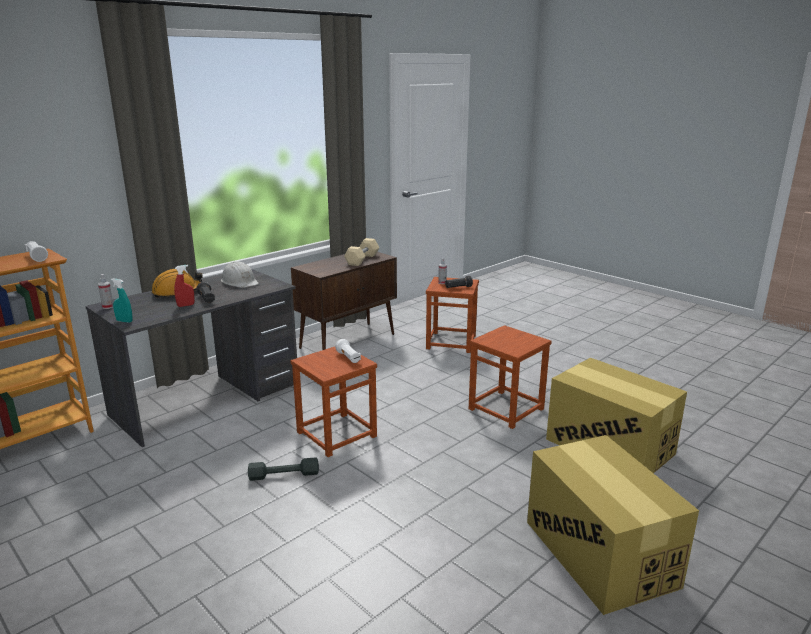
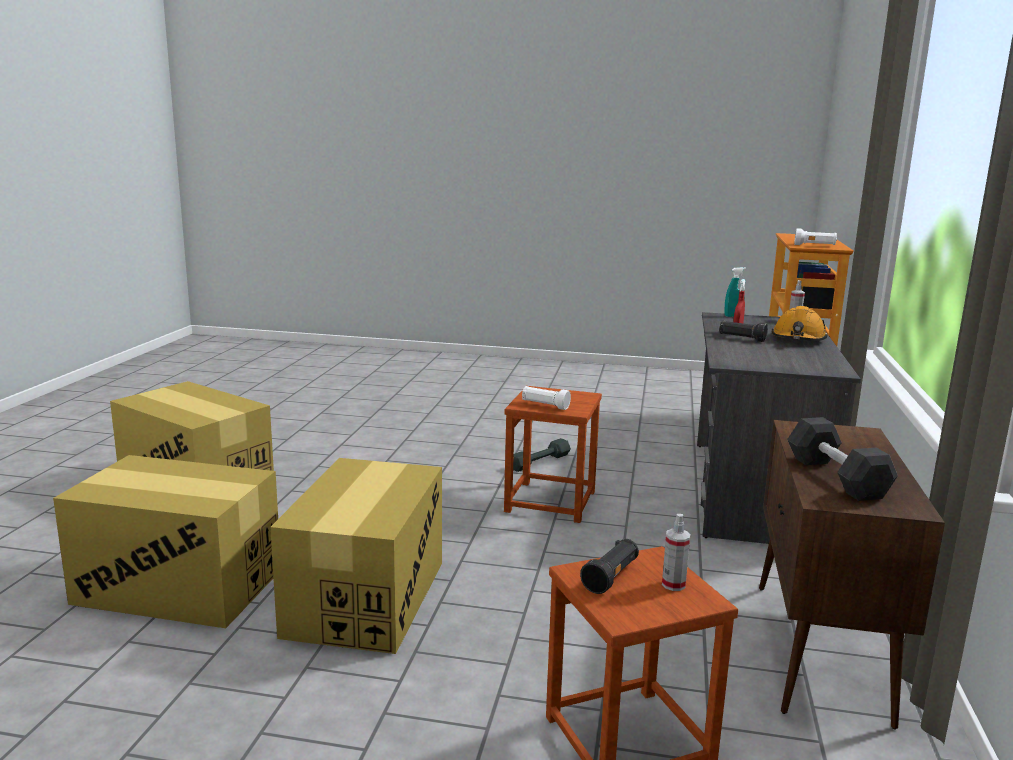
camera: 145 degrees right, 5 degrees down
white hard hat [221,261,259,288] -> none
beige dumbbell [344,238,380,266] -> black dumbbell [787,417,898,501]
brown stool [469,325,552,429] -> cardboard box [270,458,442,654]

